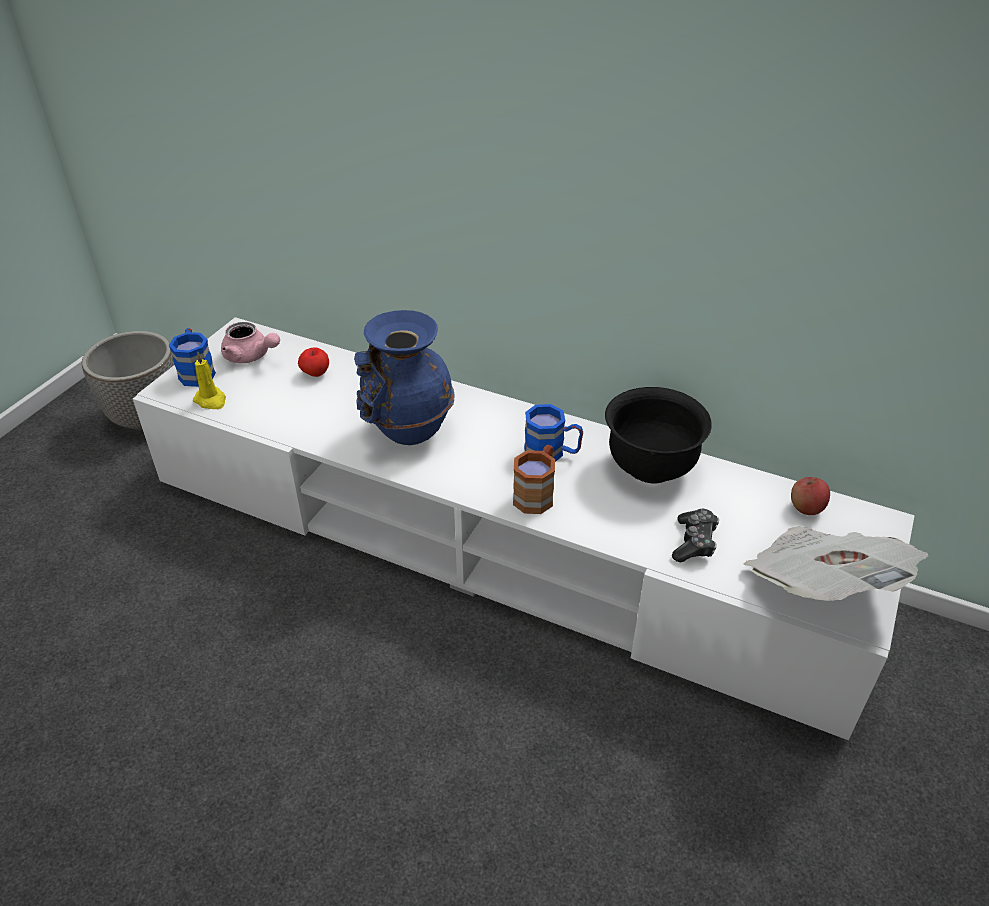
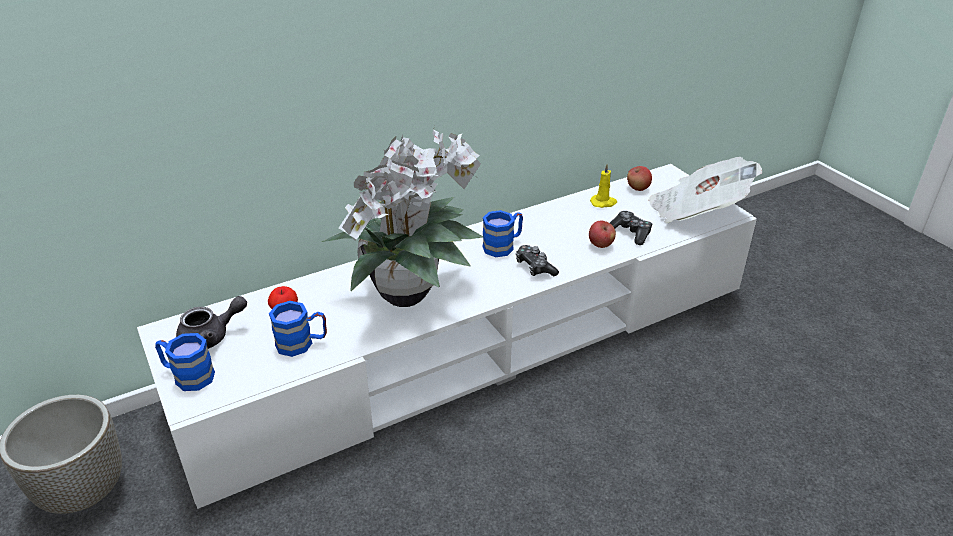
camera: 55 degrees left, 5 degrees down
yellow candle [193,352,226,409] -> yellow candle moved to [590,164,617,208]
pink teapot [221,322,280,363] -> grey teapot [176,296,247,349]
blue vase [354,310,455,445] -> potted plant [321,129,483,307]
brown mug [513,445,555,514] -> game controller [516,245,559,276]
black bowl [605,387,712,484] -> none
none -> blue mug [269,301,327,357]
none -> apple [589,221,616,248]

